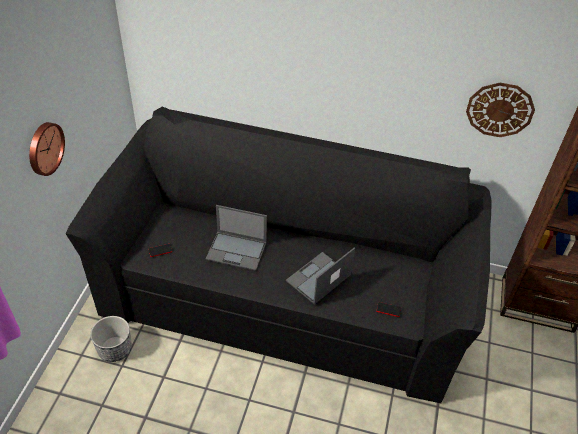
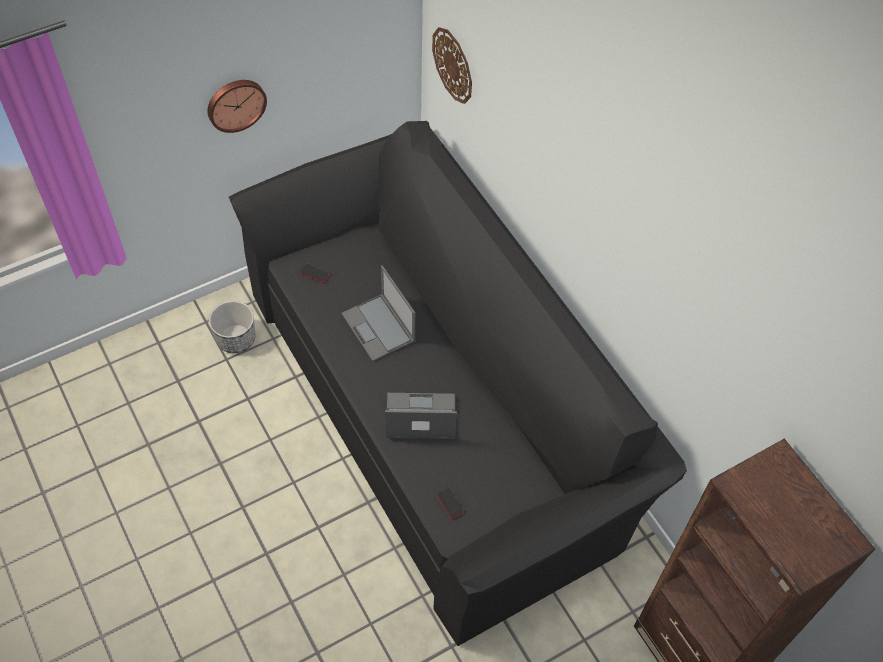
camera: 45 degrees right, 10 degrees up
wall clock [466,83,535,137] -> wall clock moved to [432,27,472,104]

